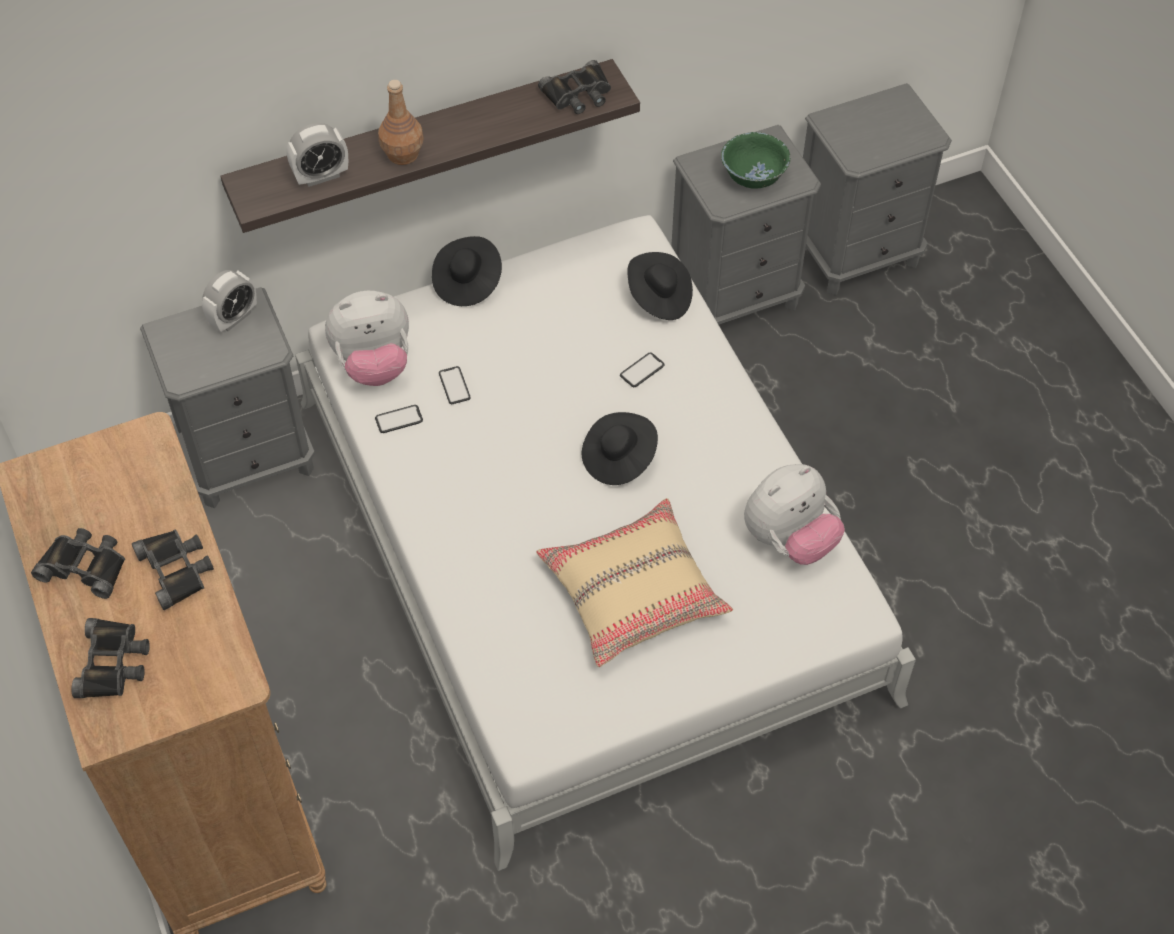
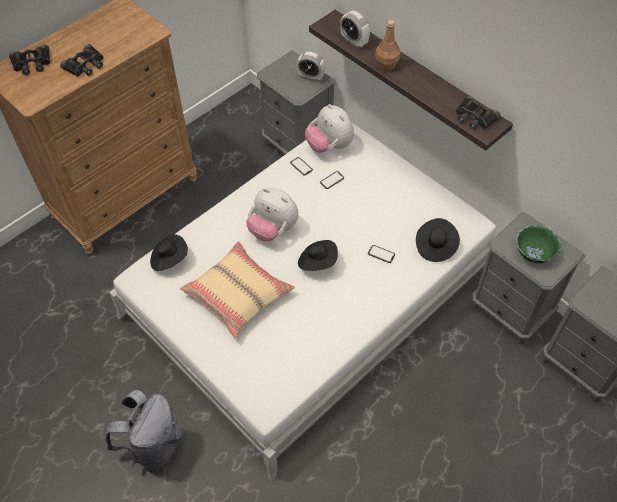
camera: 70 degrees right, 0 degrees up
black binoculars [31,528,125,599] -> none
black hat [432,236,502,306] -> black hat moved to [150,234,188,271]
plush toy [744,464,845,565] -> plush toy moved to [246,188,299,241]
none -> grey backpack [106,390,183,473]

